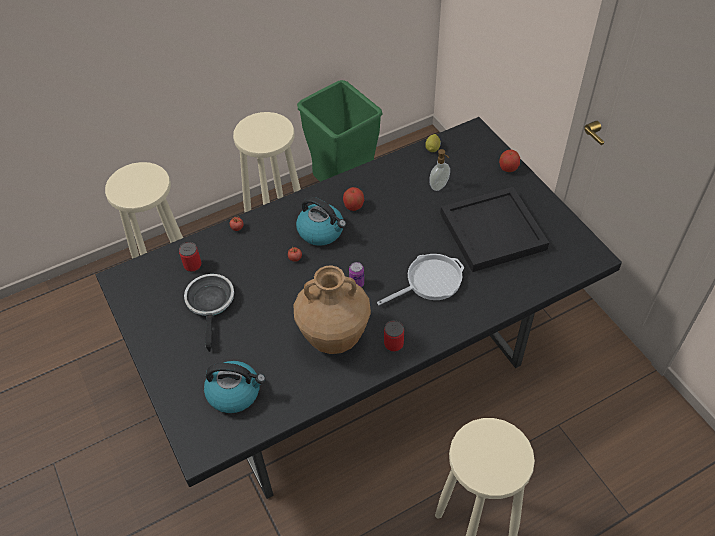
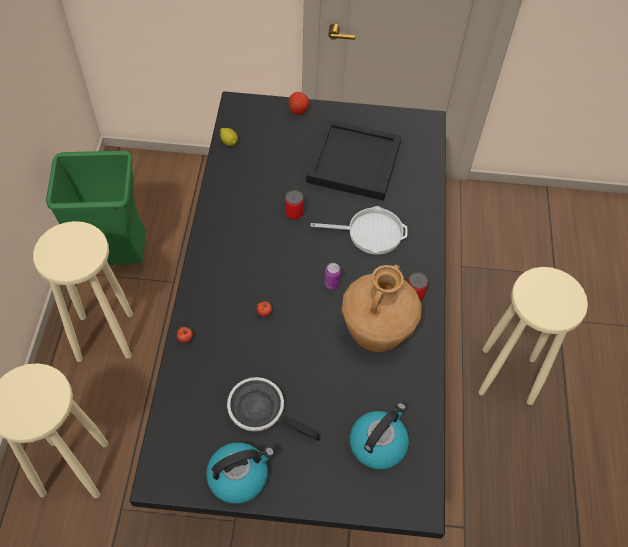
camera: 60 degrees left, 5 degrees up
can [179,242,202,272] -> can moved to [285,190,304,220]
kettle [296,197,346,246] -> kettle moved to [206,442,274,504]
apple [343,187,364,211] -> none
frying pan [377,254,464,305] -> frying pan turned 90 degrees clockwise [311,206,408,254]
soap dispenser [429,149,450,191] -> none

